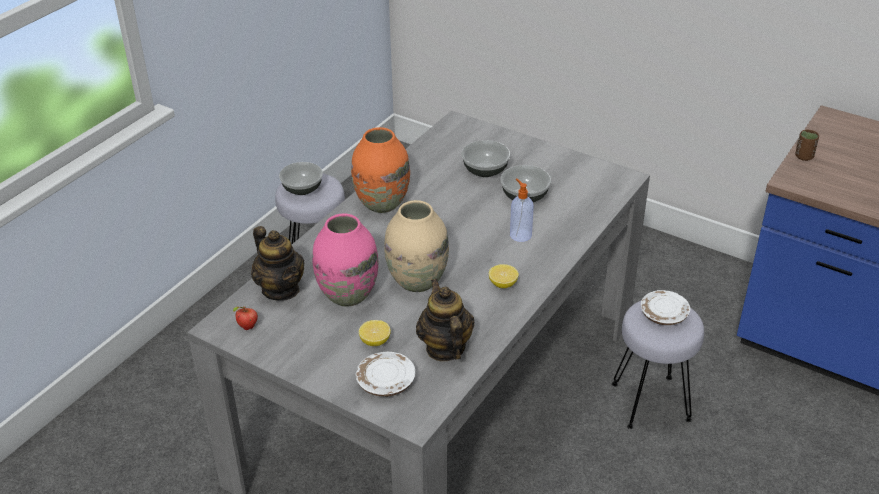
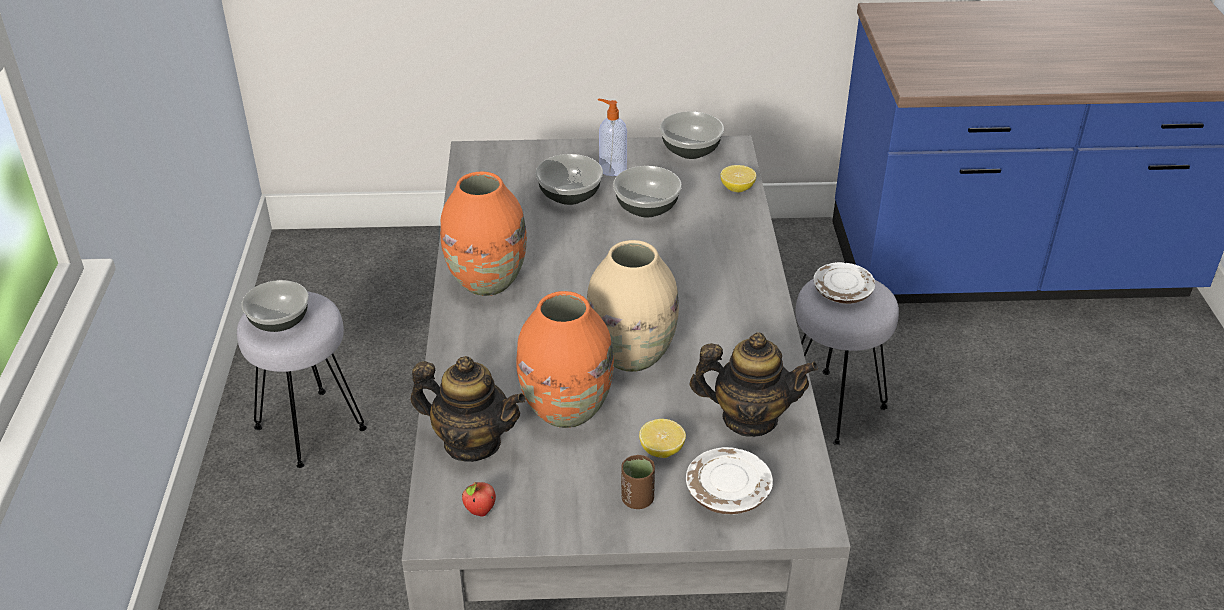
camera: 35 degrees left, 0 degrees up
pink vase [312,214,378,307] -> orange vase [516,291,614,428]
teapot [416,279,474,361] -> teapot turned 150 degrees clockwise [689,332,818,437]
lemon [489,264,519,288] -> lemon moved to [720,165,756,192]
soap dispenser [510,178,534,242] -> soap dispenser moved to [598,99,627,176]
brown cup [795,130,820,161] -> brown cup moved to [621,455,655,509]
none -> bowl [660,111,724,159]

